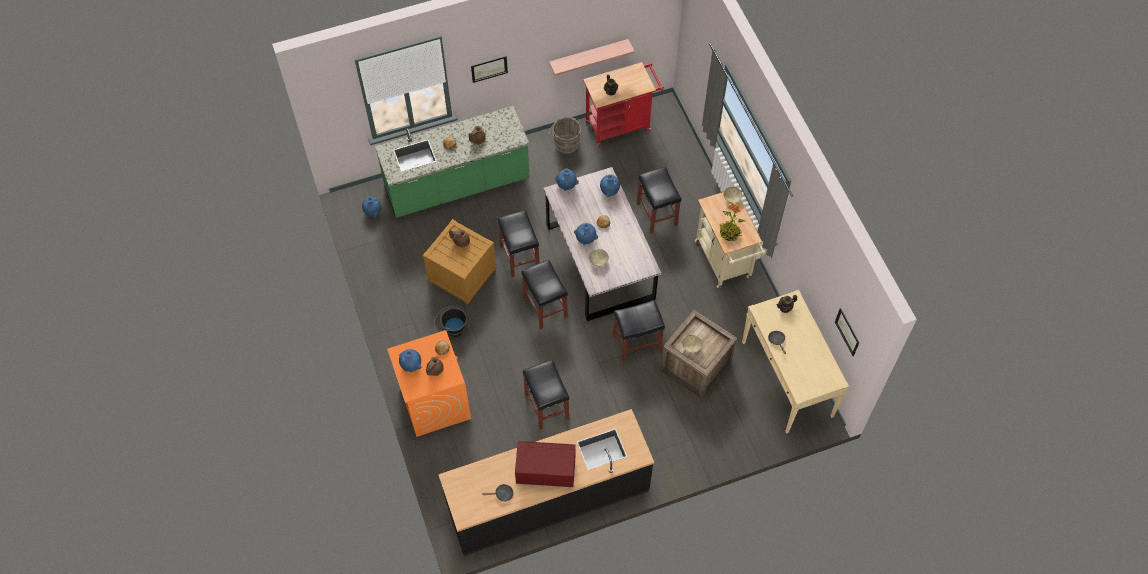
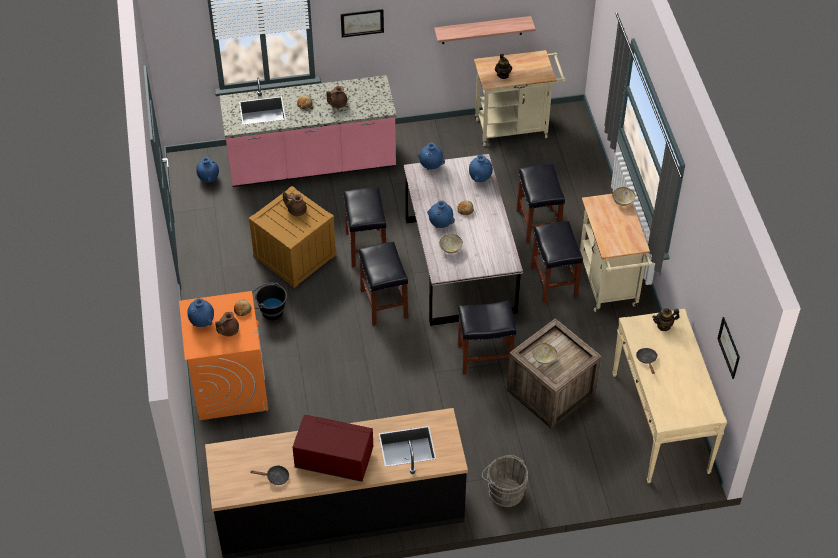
camera: 10 degrees right, 10 degrees down
green counter [375,106,530,218] -> pink counter [219,75,396,187]
black stool [523,360,569,430] -> black stool moved to [531,221,583,303]
grey bucket [549,117,581,154] -> grey bucket moved to [482,455,528,507]
red cart [583,62,664,147] -> beige cart [474,50,567,146]
potted plant [719,203,746,241] -> none

